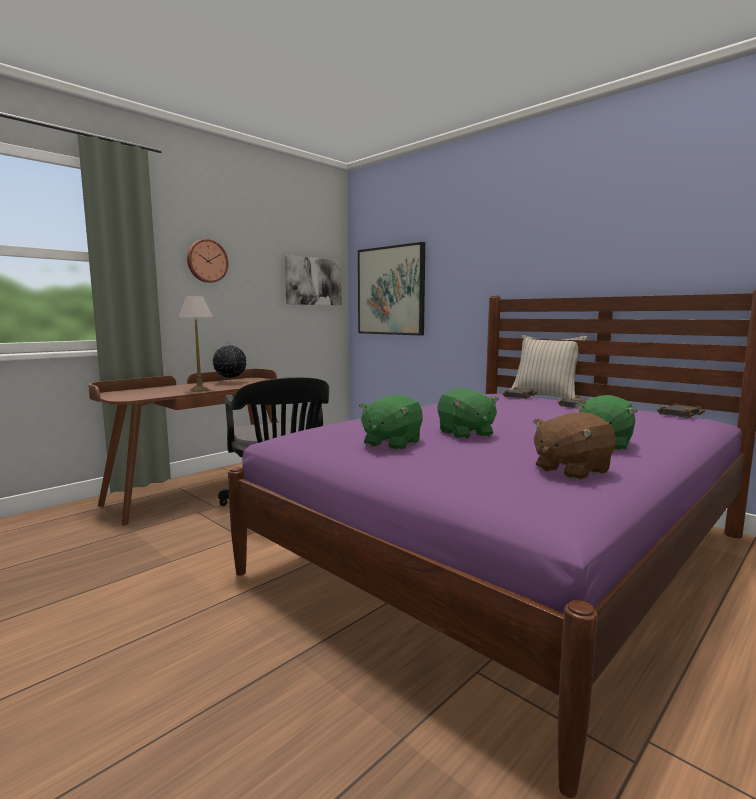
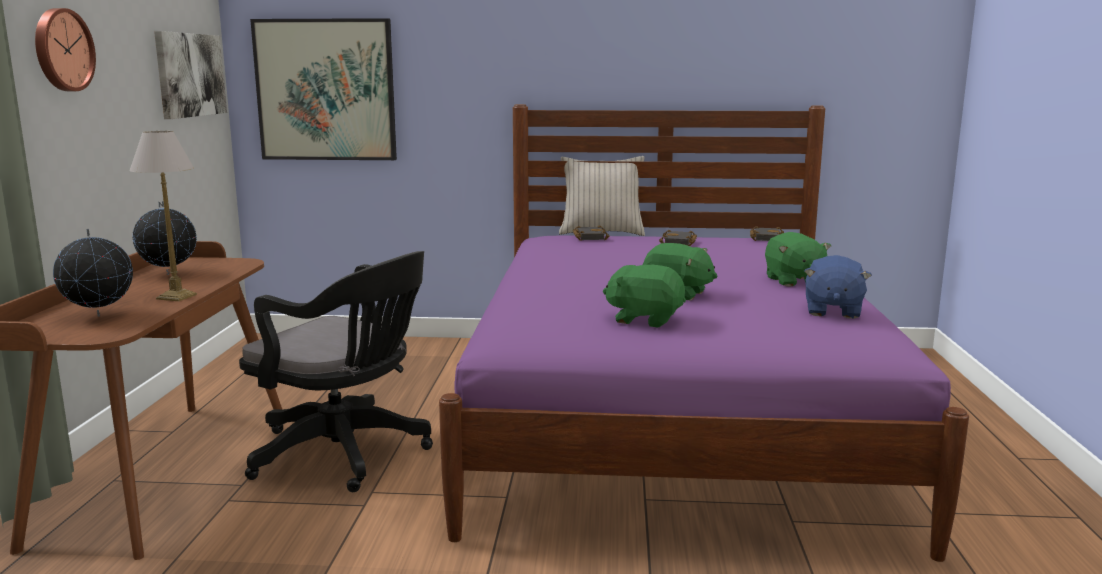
camera: 40 degrees left, 5 degrees up
green plush toy [359,395,423,450] -> green plush toy turned 120 degrees clockwise [603,265,686,328]
brown plush toy [533,412,616,480] -> blue plush toy [804,255,872,319]
none -> globe [53,229,133,317]

